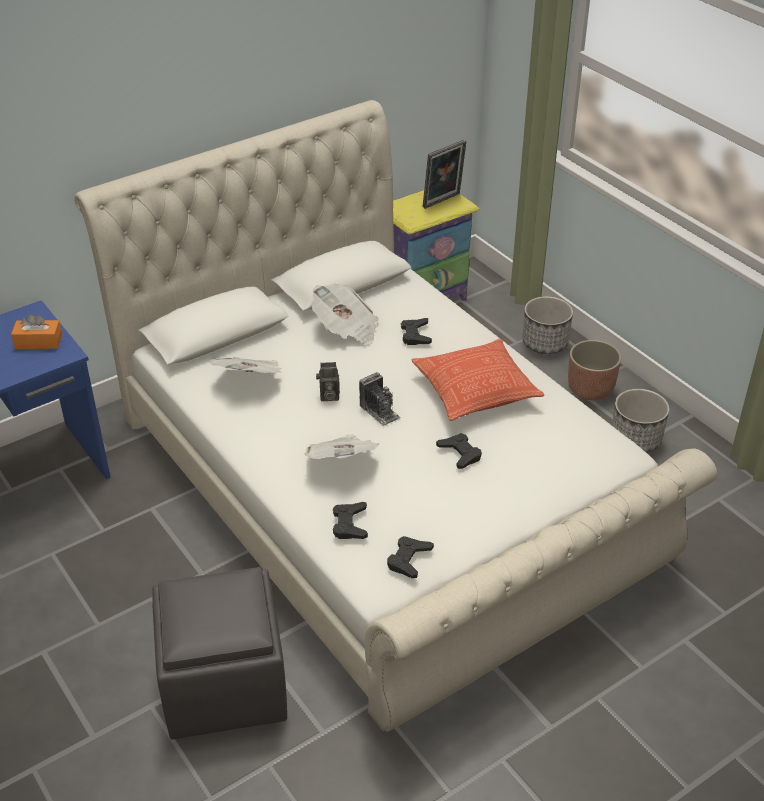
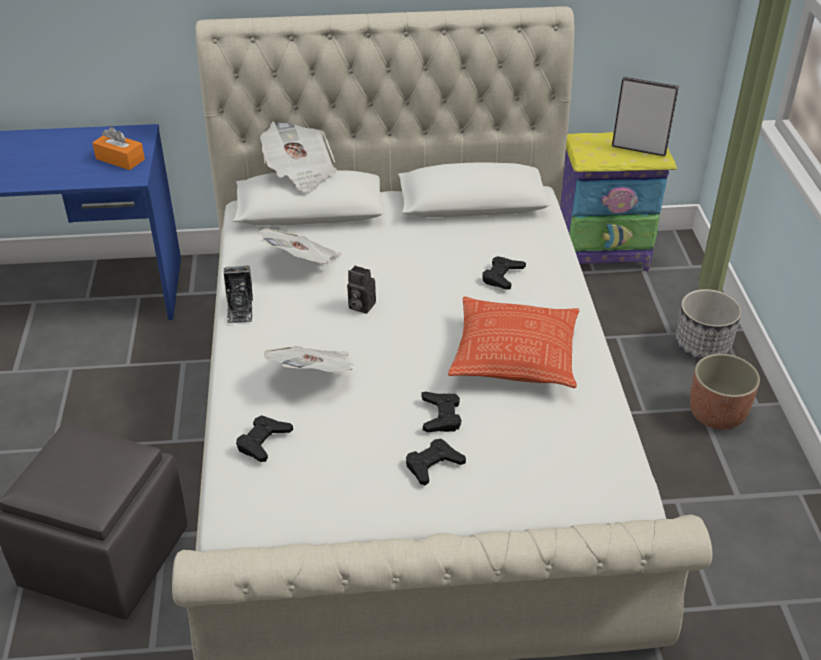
camera: 30 degrees right, 0 degrees up
newspaper [312,284,378,345] -> newspaper moved to [260,122,337,192]
camera [359,372,401,426] -> camera moved to [224,265,253,324]
black game controller [387,536,434,578] -> black game controller moved to [406,439,466,486]
picture frame [423,140,466,209] -> picture frame turned 150 degrees counterclockwise [612,77,679,156]
planter [612,389,670,453] -> none

